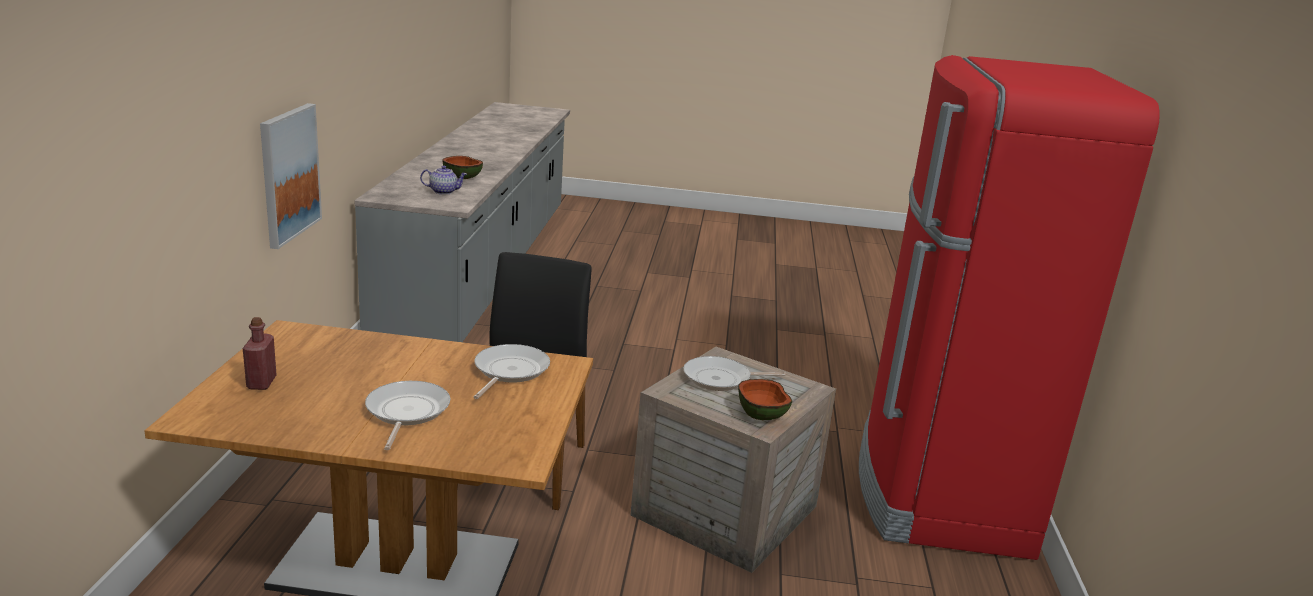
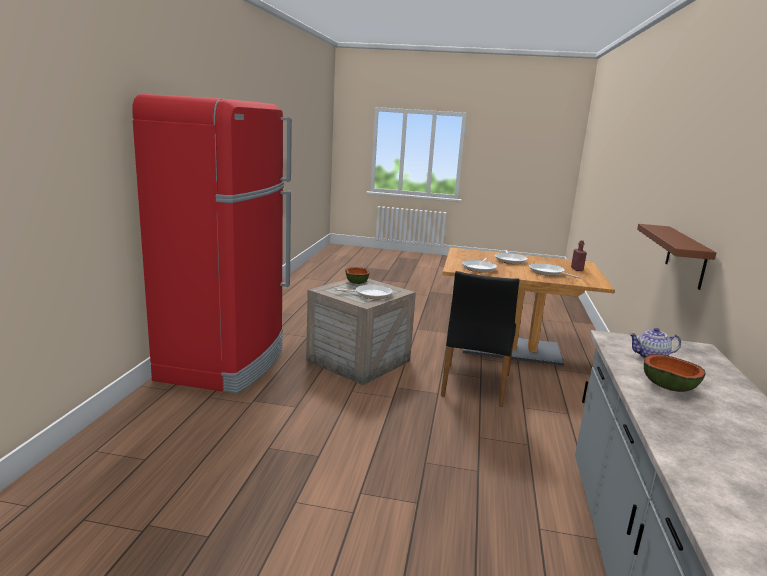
camera: 175 degrees left, 5 degrees down
picture [260,103,322,249] -> brown shelf [637,224,716,290]
none -> frying pan [529,263,581,279]

